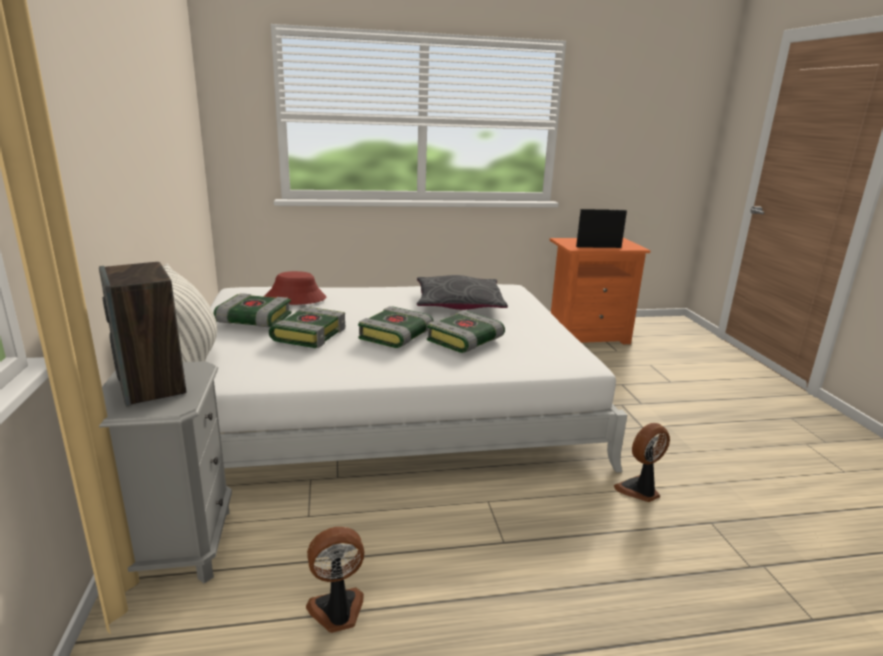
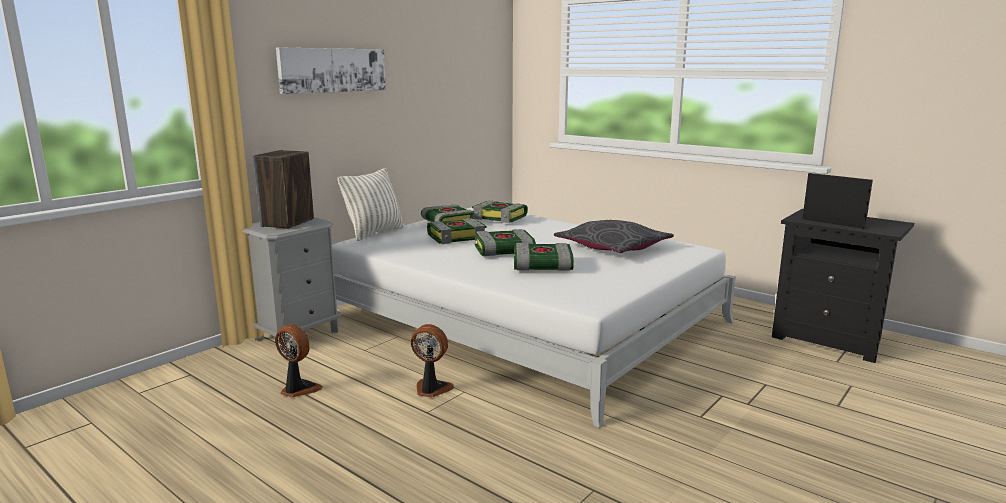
camera: 50 degrees right, 5 degrees down
red hat [264,271,326,305] -> book [472,201,528,223]
orange nightstand [550,238,651,344] -> black nightstand [772,209,914,363]
fan [614,423,670,502] -> fan moved to [411,324,454,398]
none -> picture [276,47,386,94]

